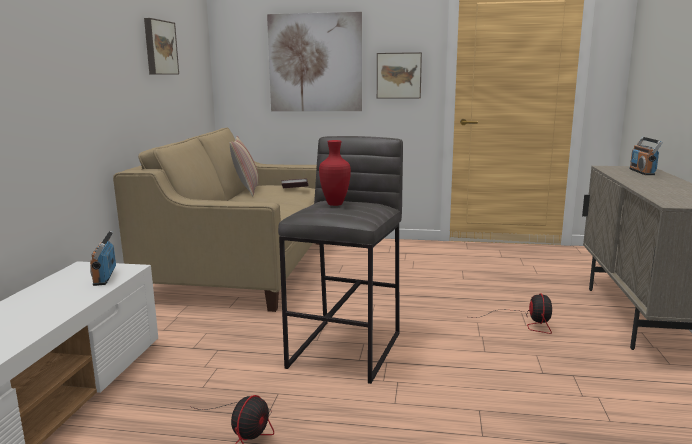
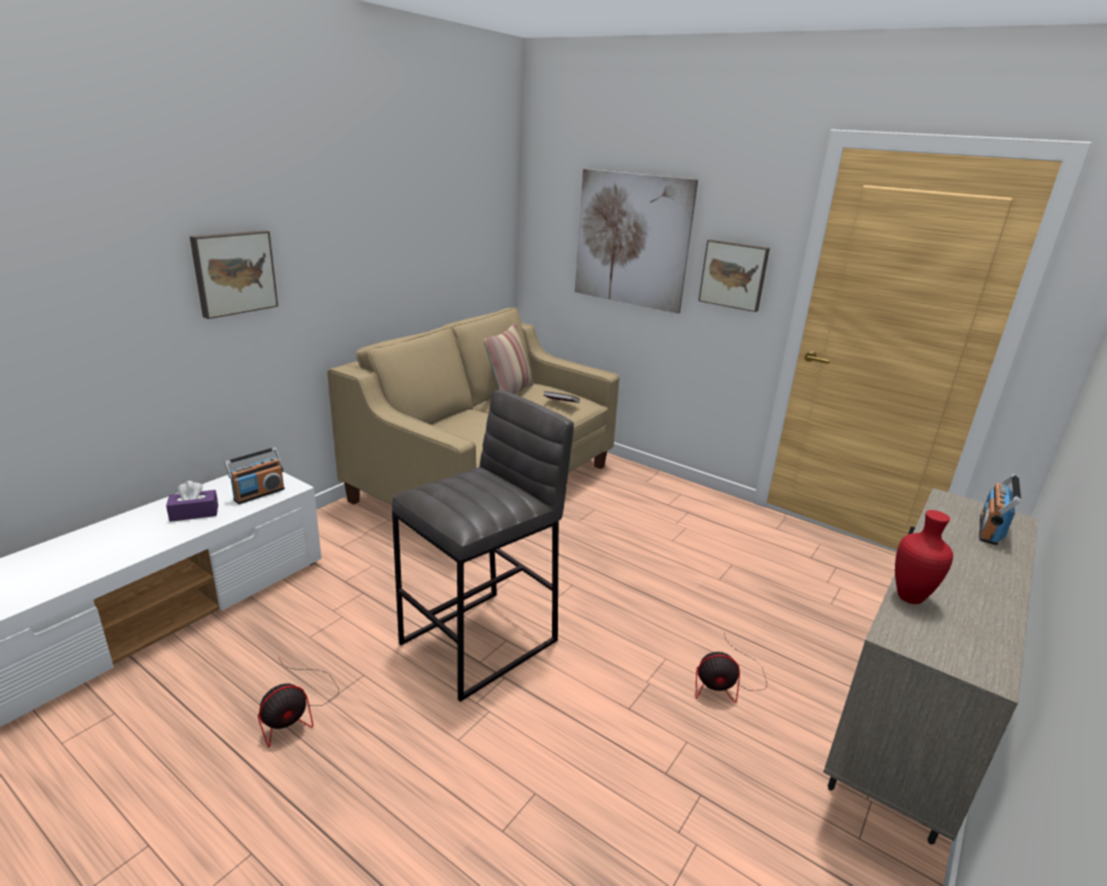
camera: 25 degrees right, 10 degrees up
radio [90,231,116,286] -> radio turned 150 degrees counterclockwise [224,447,285,504]
picture [144,18,179,75] -> picture moved to [190,230,278,319]
red vase [319,140,351,206] -> red vase moved to [895,510,953,604]
fan [474,293,552,334] -> fan turned 60 degrees clockwise [696,633,767,703]
none -> purple tissue box [166,481,218,522]

